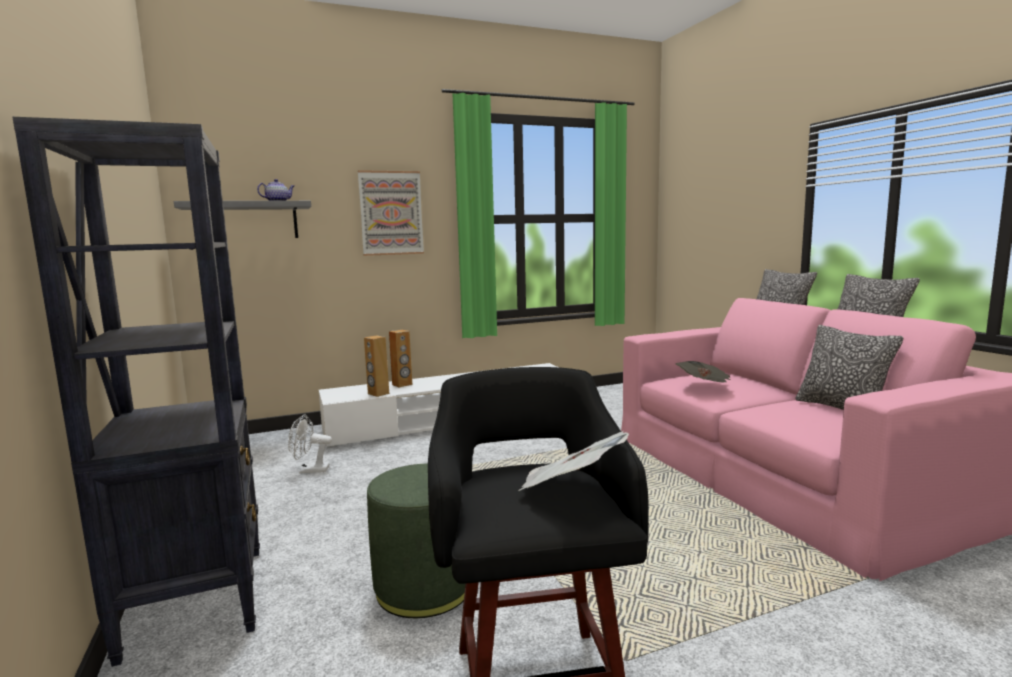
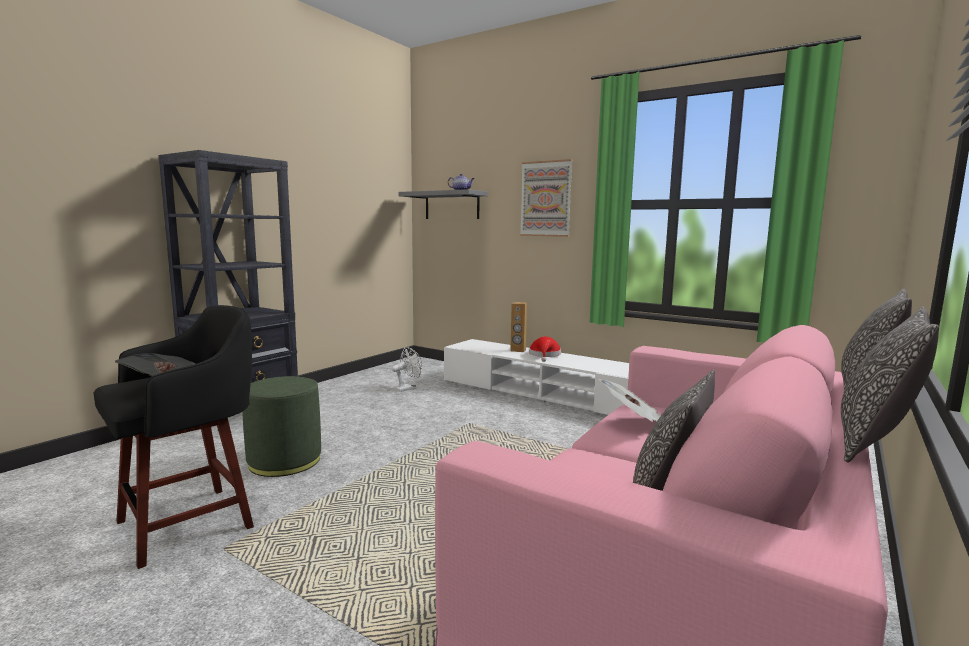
camera: 55 degrees right, 0 degrees up
white fan [288,414,332,473] -> white fan turned 90 degrees clockwise [392,347,422,392]
brown speaker [364,335,389,397] -> none
none -> red hat [529,336,561,362]

